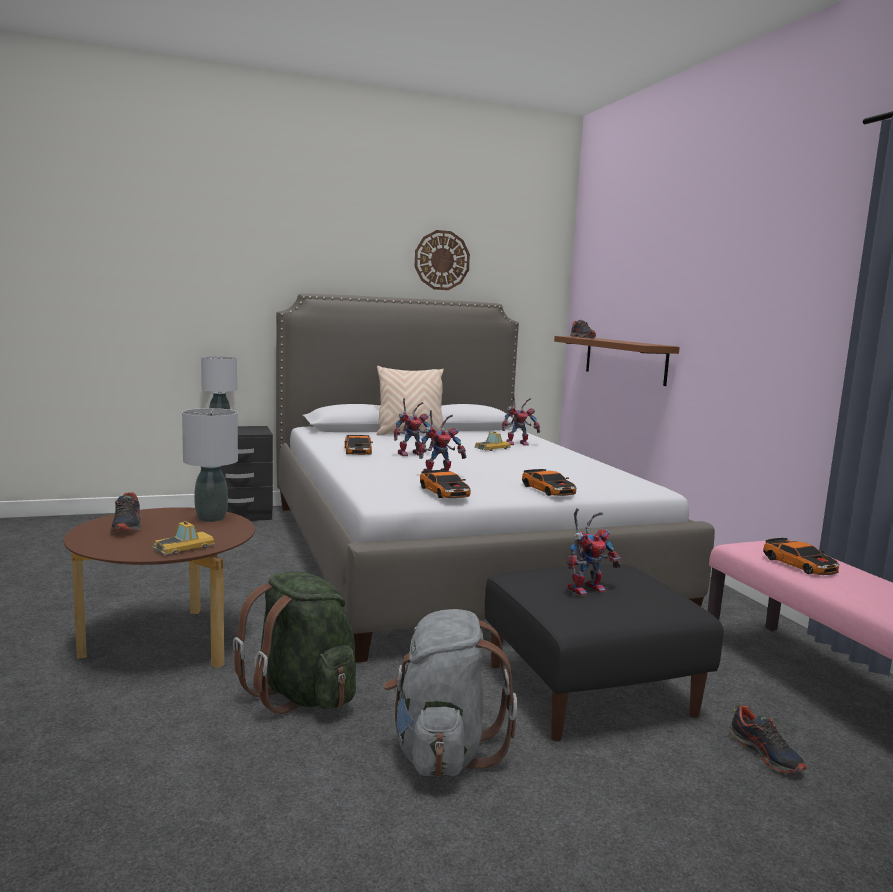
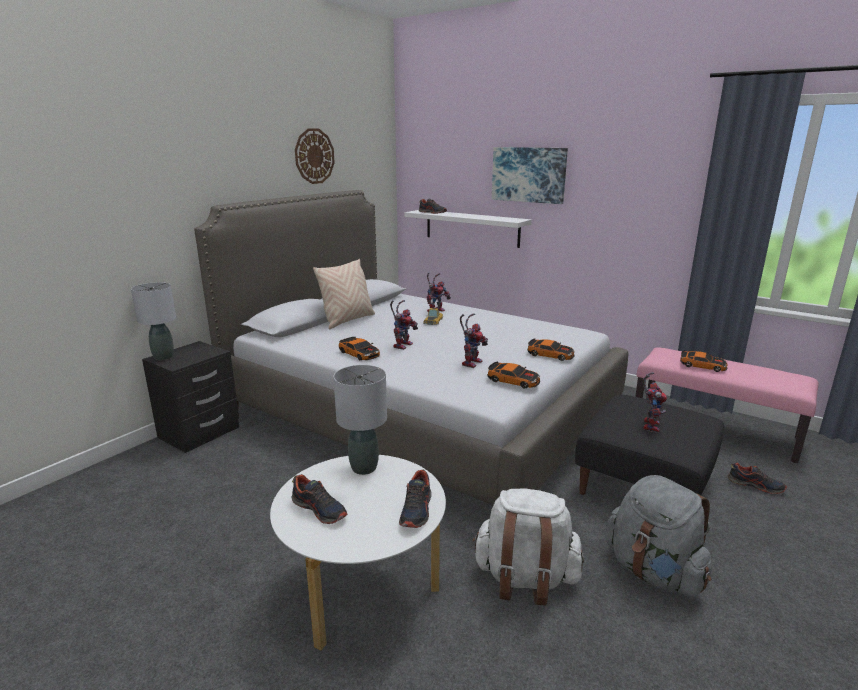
camera: 35 degrees left, 10 degrees up
brown coffee table [64,507,255,668] -> white coffee table [270,455,446,650]
toy car [152,521,215,555] -> shoe [399,469,432,528]
green backpack [233,571,356,714] -> white backpack [472,489,584,606]
brown shelf [554,336,680,386] -> white shelf [404,210,531,248]
none -> picture [492,147,568,204]

